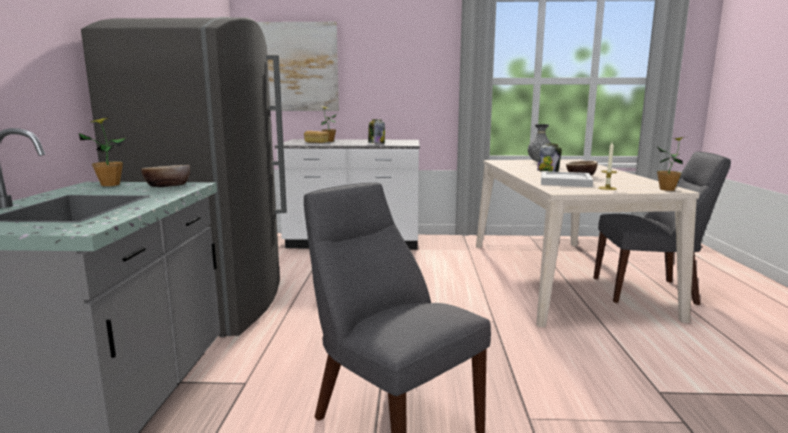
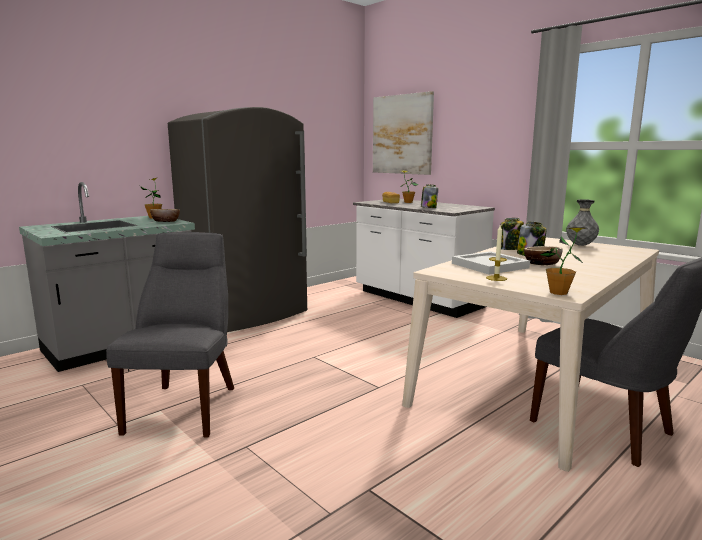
camera: 45 degrees right, 0 degrees up
none -> jar [501,218,524,250]

